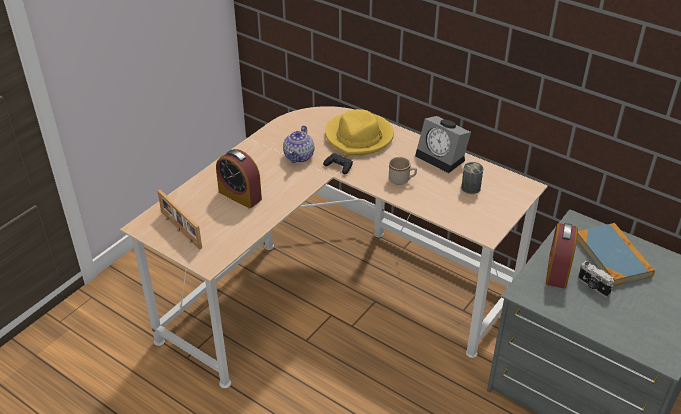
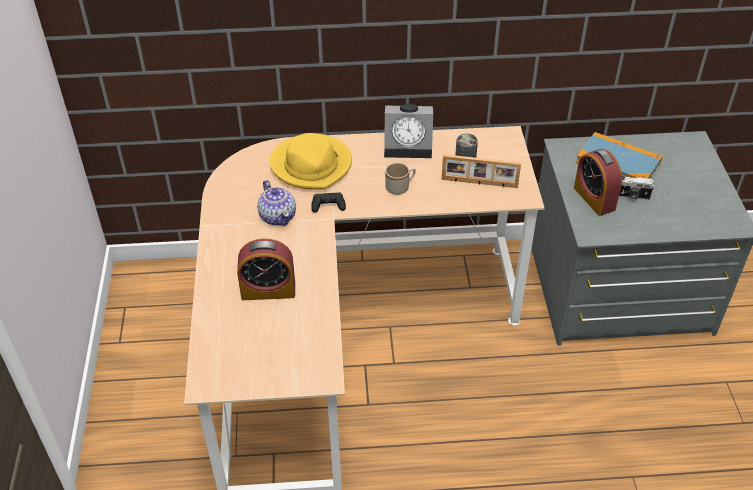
camera: 40 degrees left, 5 degrees up
picture frame [157,190,202,250] -> picture frame moved to [442,154,521,188]

